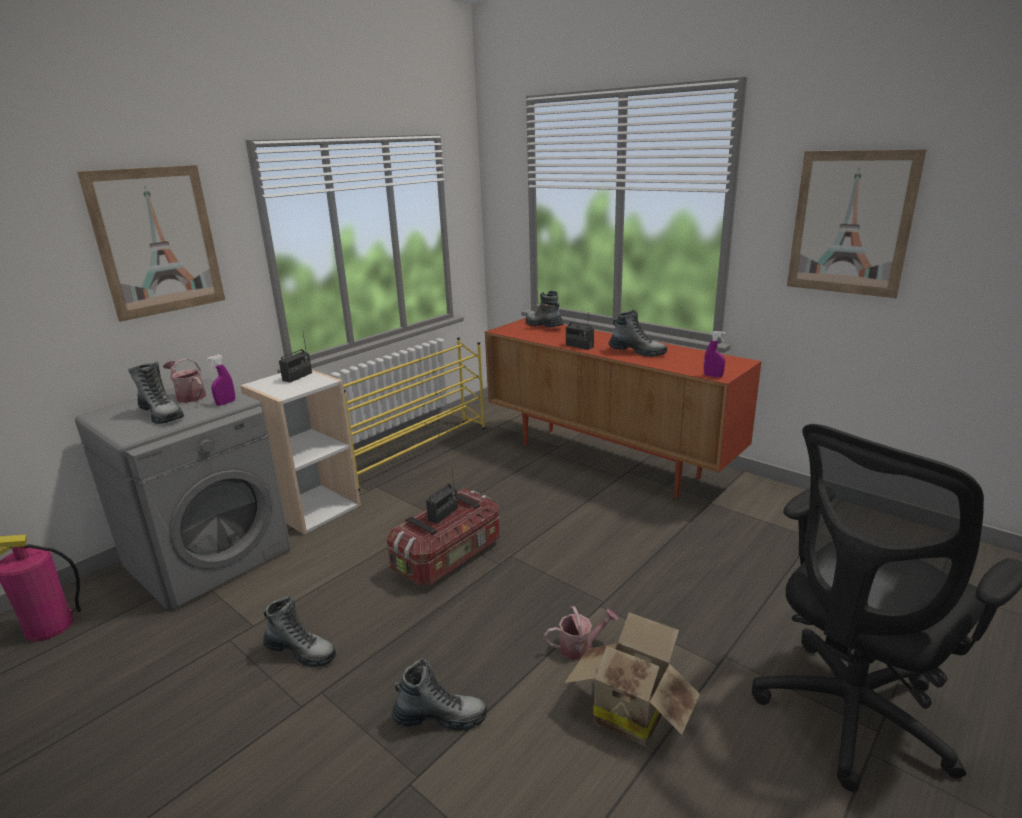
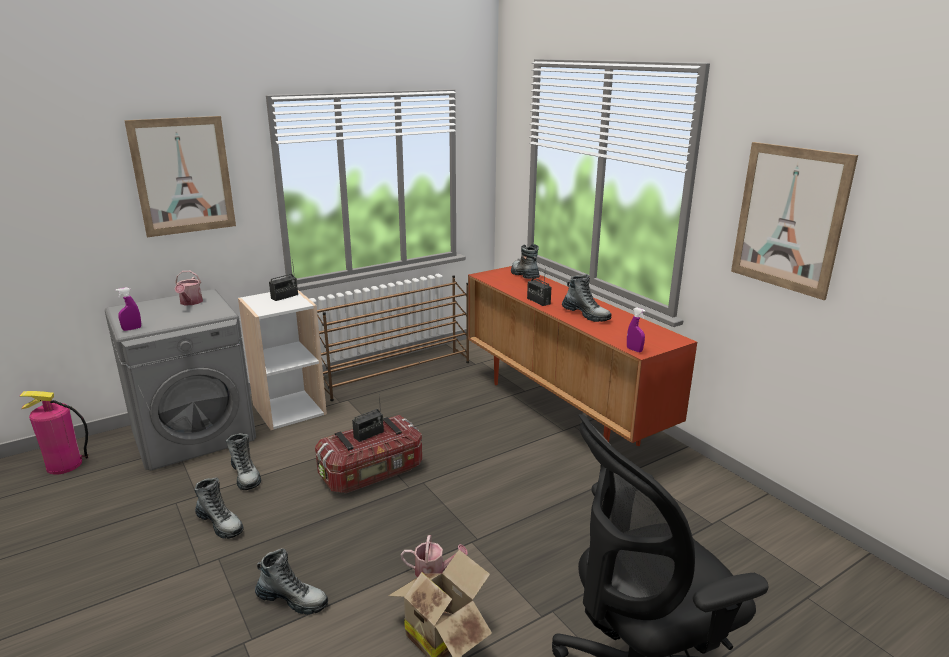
camera: 15 degrees right, 0 degrees up
boot [128,362,184,424] -> boot moved to [226,433,261,490]
watering can [163,358,206,403] -> watering can turned 150 degrees counterclockwise [174,271,203,305]
purple spray bottle [207,354,235,406] -> purple spray bottle moved to [115,287,141,331]
yellow shoe rack [343,337,485,491] -> brown shoe rack [317,276,469,401]

